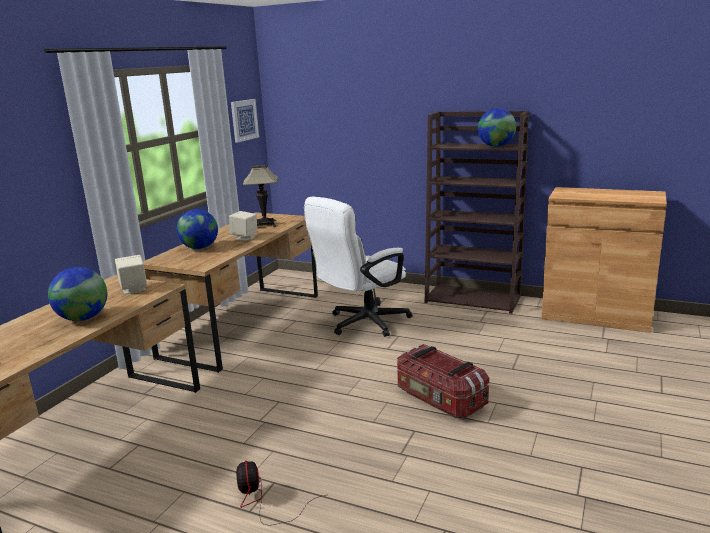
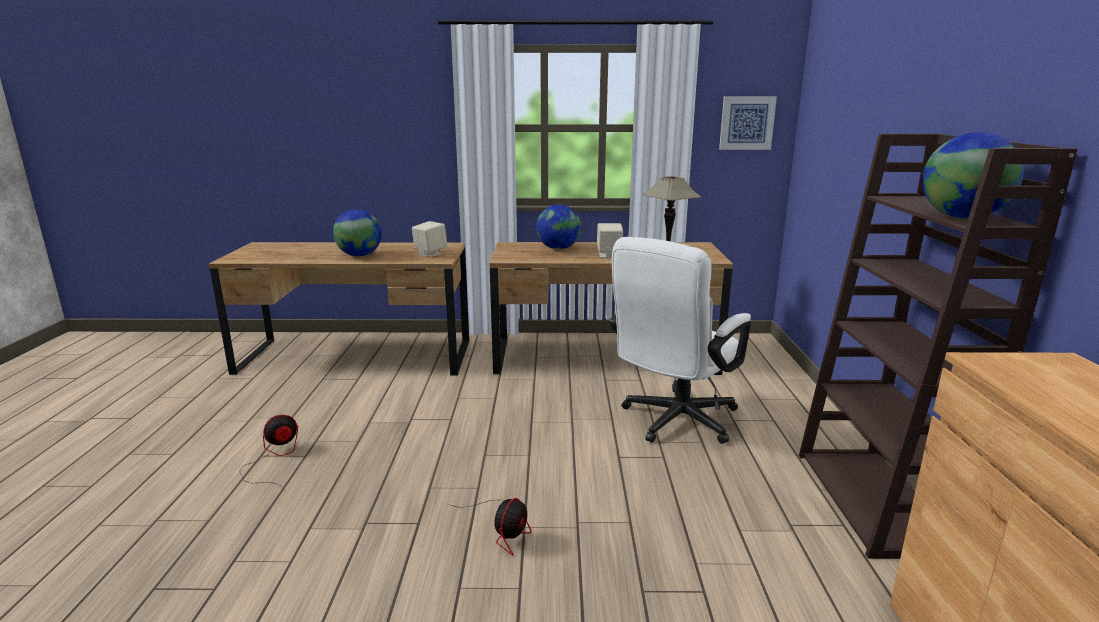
camera: 65 degrees right, 0 degrees up
white office chair [304,197,412,337] -> white office chair turned 75 degrees counterclockwise [609,237,751,444]
storage box [397,344,489,418] -> fan [448,498,531,556]

